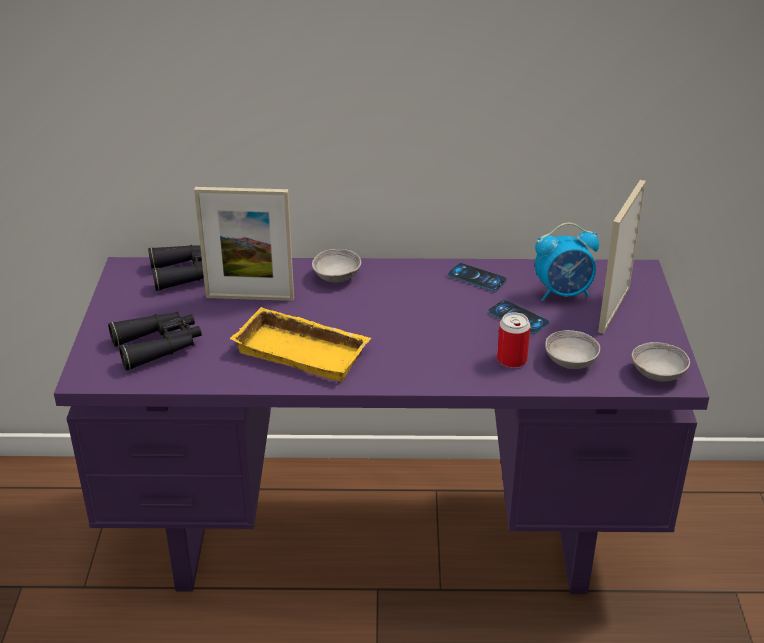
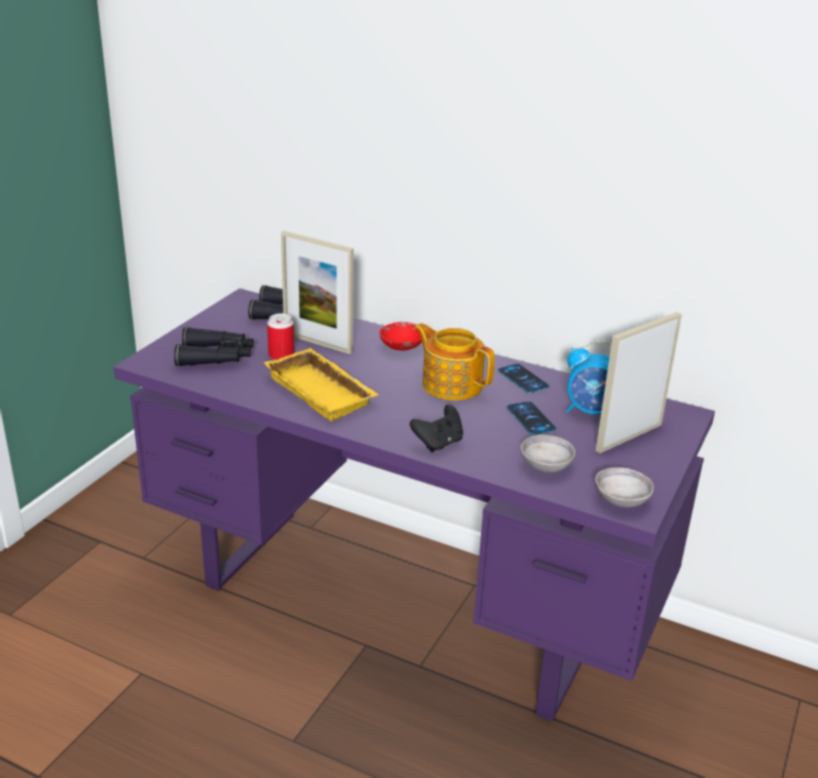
camera: 25 degrees right, 5 degrees down
grey bowl [312,249,361,282] -> red bowl [379,322,422,351]
can [497,312,530,368] -> can moved to [267,313,294,360]
none -> black game controller [410,405,463,452]
none -> teapot [414,323,495,401]

